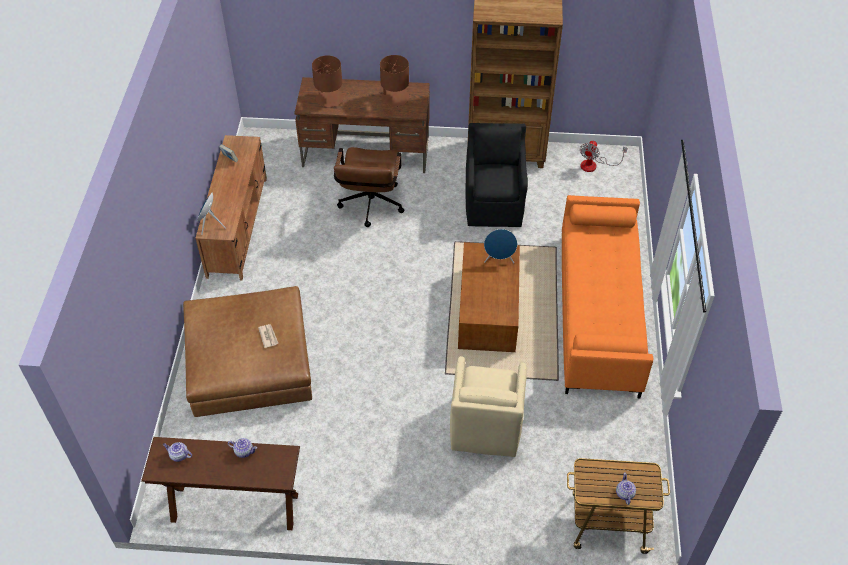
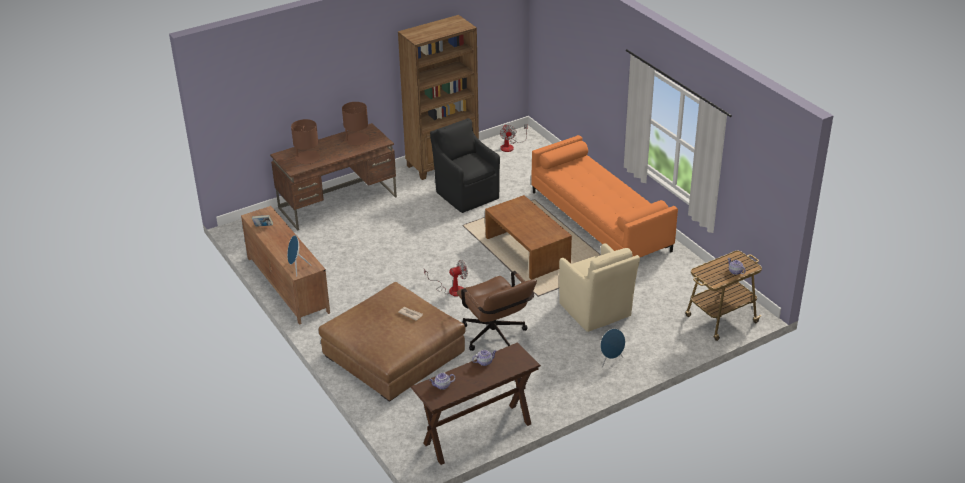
camera: 35 degrees left, 15 degrees down
brown office chair [334,147,404,227] -> brown office chair moved to [457,271,537,351]
blue speaker [484,229,517,263] -> blue speaker moved to [600,329,625,368]
none -> fan [424,260,468,297]

